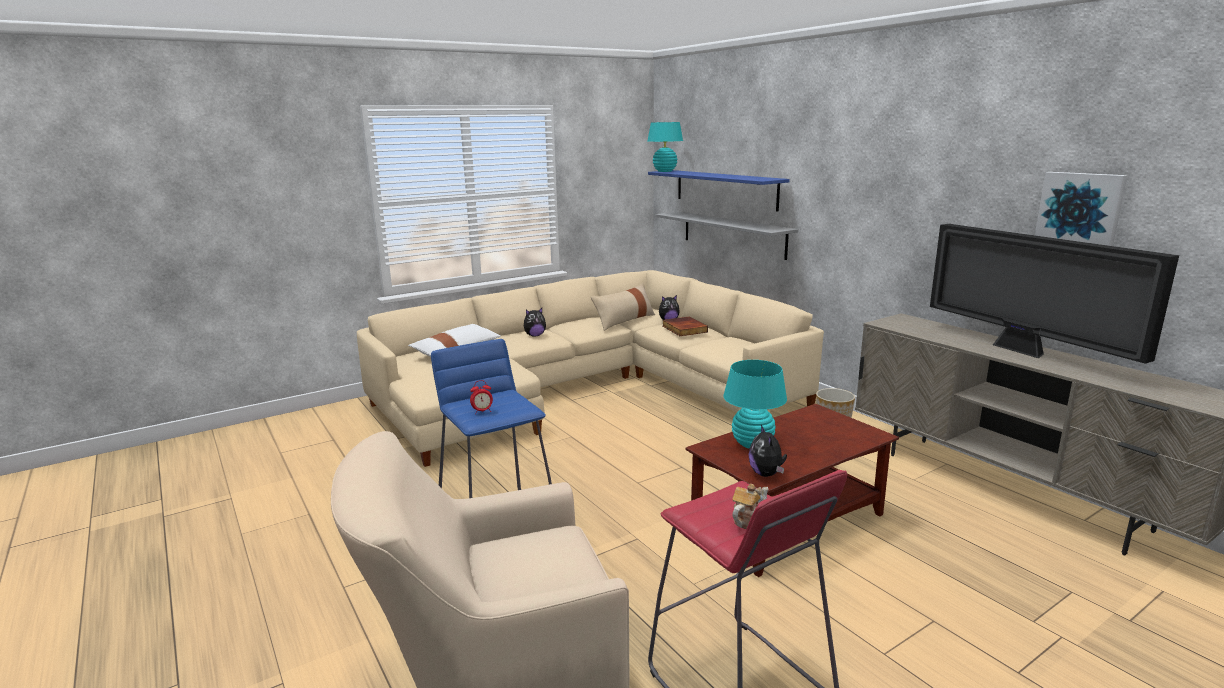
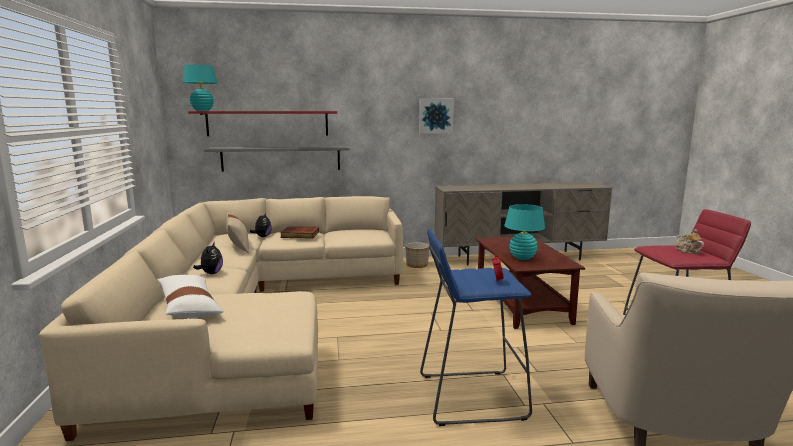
camera: 65 degrees left, 5 degrees down
blue shelf [648,170,790,211] -> red shelf [188,111,337,136]
plush toy [749,425,787,477] -> none
television [930,224,1179,364] -> none
picture [1035,172,1128,246] -> picture moved to [419,99,454,134]

